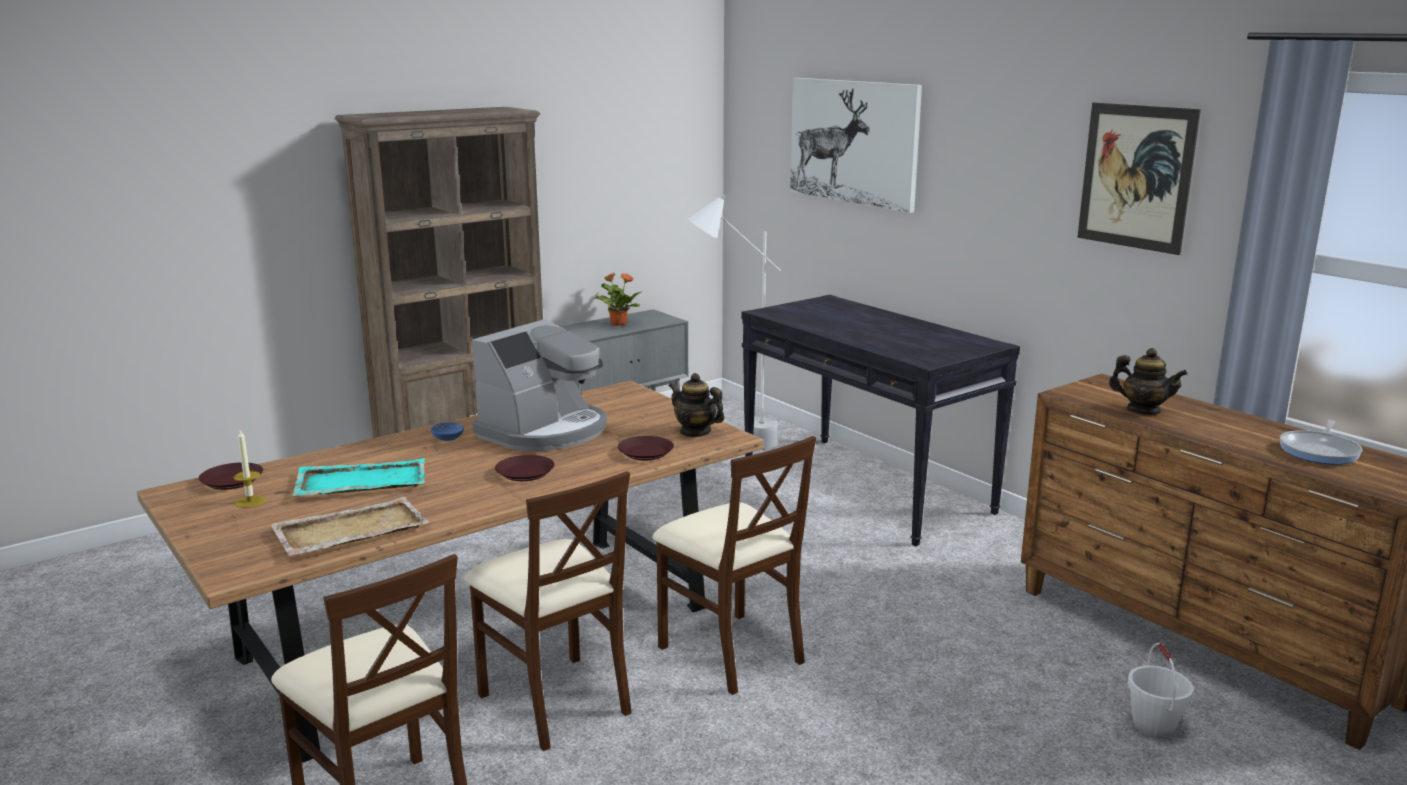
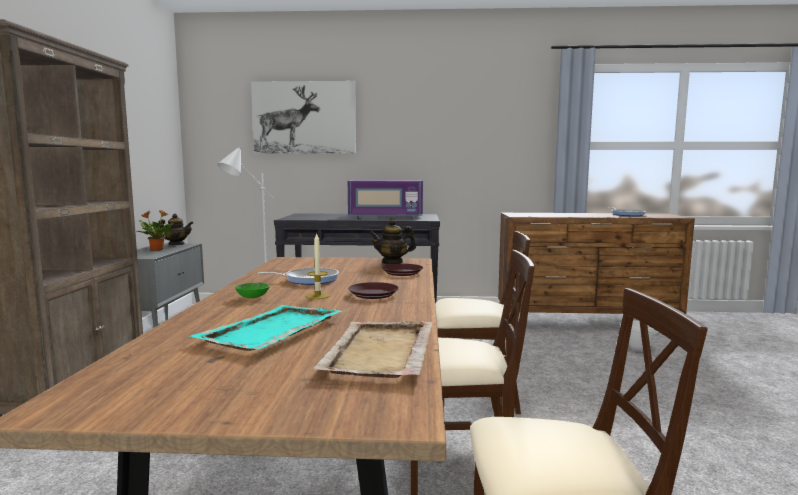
camera: 50 degrees left, 10 degrees down
brown plate [199,462,263,490] -> none
candle [233,430,266,508] -> candle moved to [306,232,330,299]
blue bowl [430,422,464,441] -> green bowl [235,282,270,298]
coffee machine [472,319,607,451] -> frying pan [258,268,339,285]
picture [1077,103,1201,255] -> none
teapot [1109,348,1187,415] -> teapot moved to [158,214,193,245]
none -> purple microwave [348,180,423,218]

